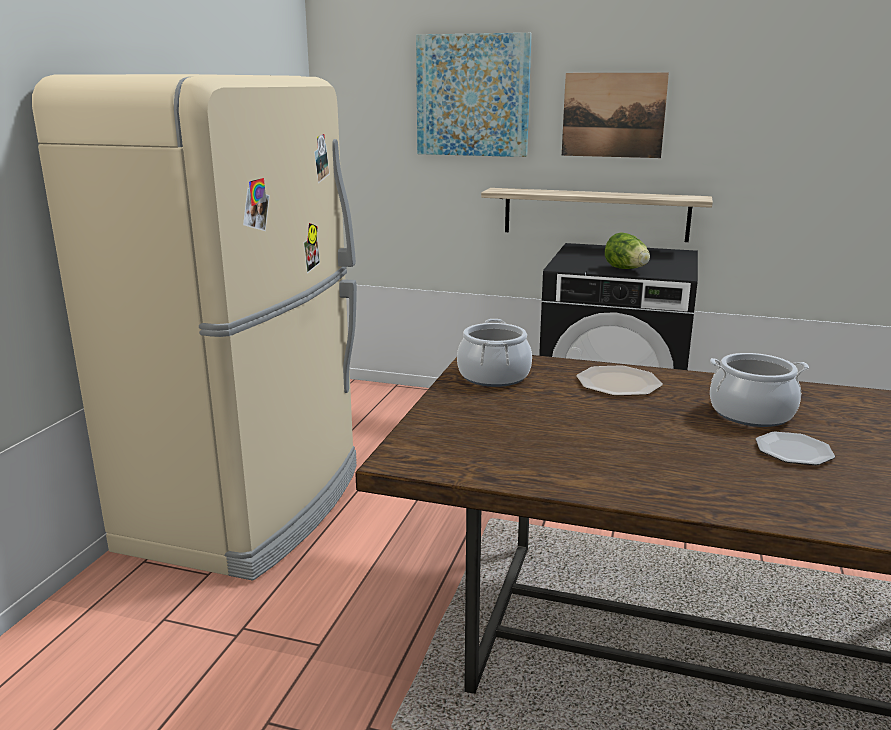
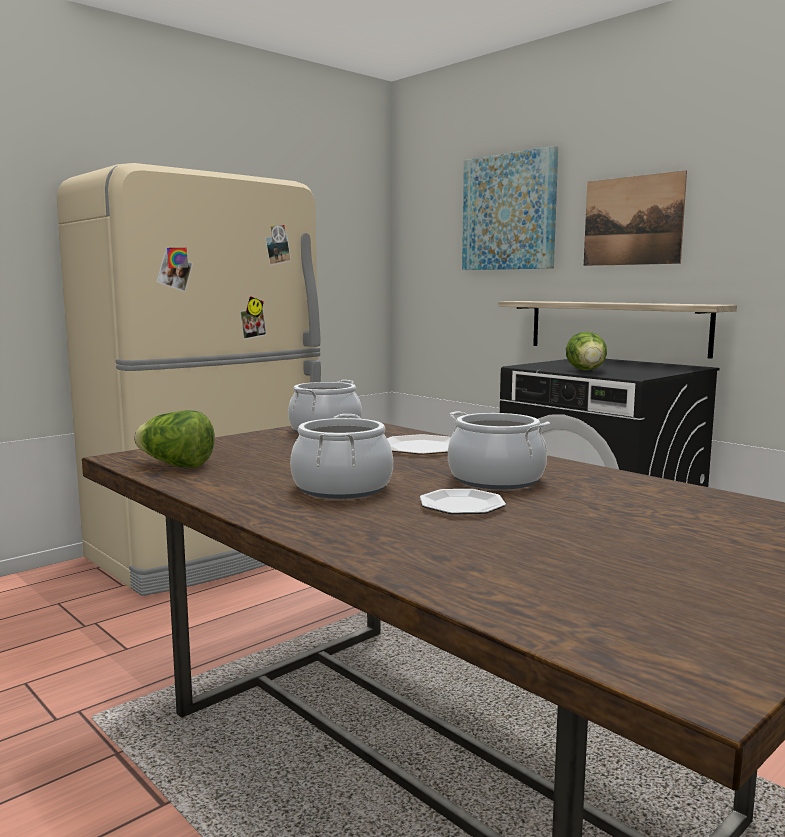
camera: 30 degrees right, 10 degrees down
none -> lettuce [134,410,215,467]
none -> cooking pot [290,414,393,499]

